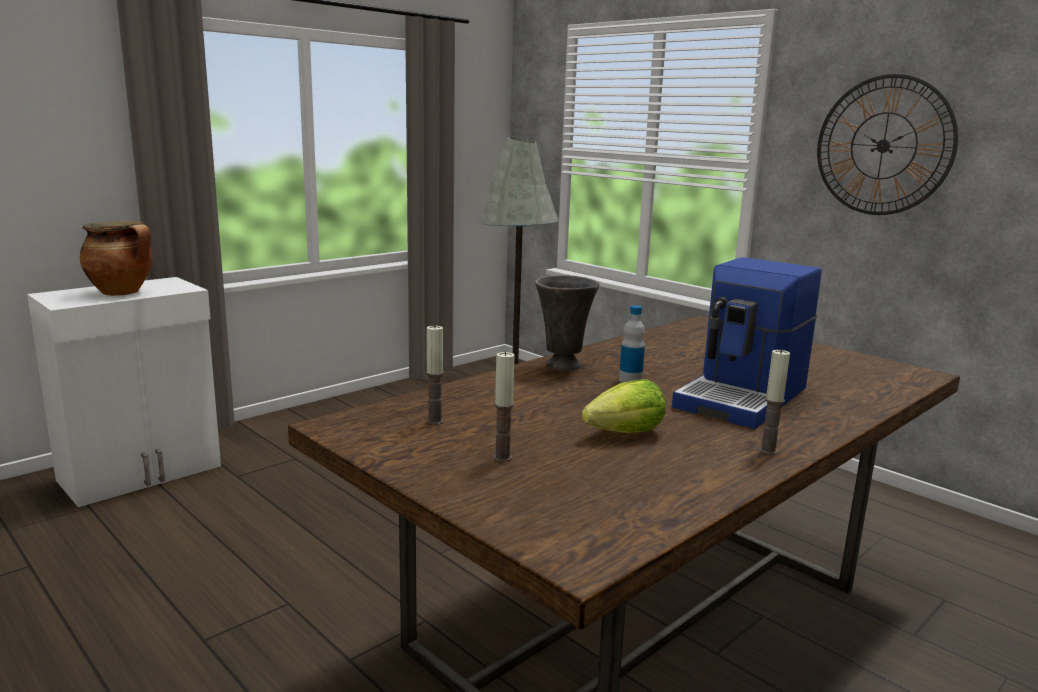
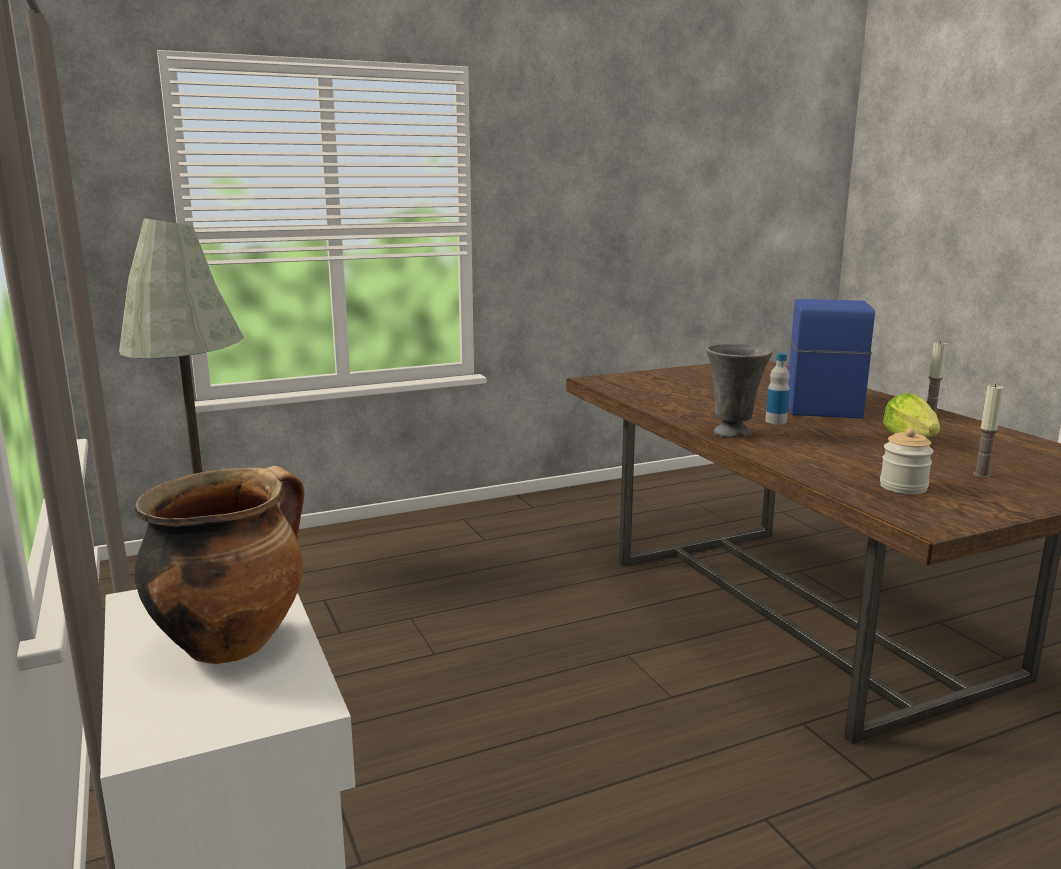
camera: 70 degrees left, 0 degrees up
candle [426,325,444,425] -> jar [880,428,933,494]
coffee machine [672,257,822,429] -> coffee machine turned 135 degrees counterclockwise [788,299,875,419]
wall clock [817,74,958,215] -> none

